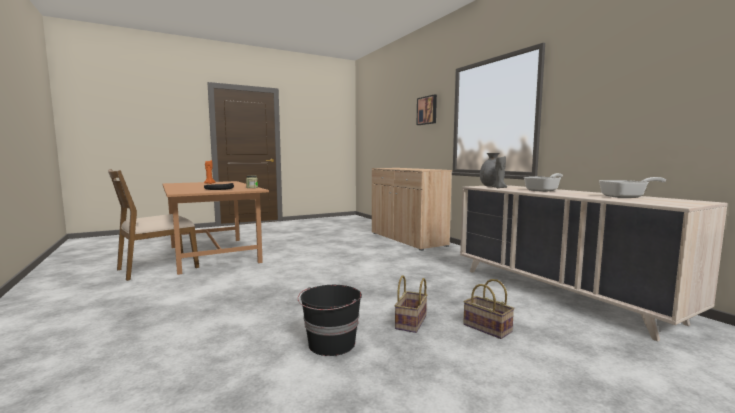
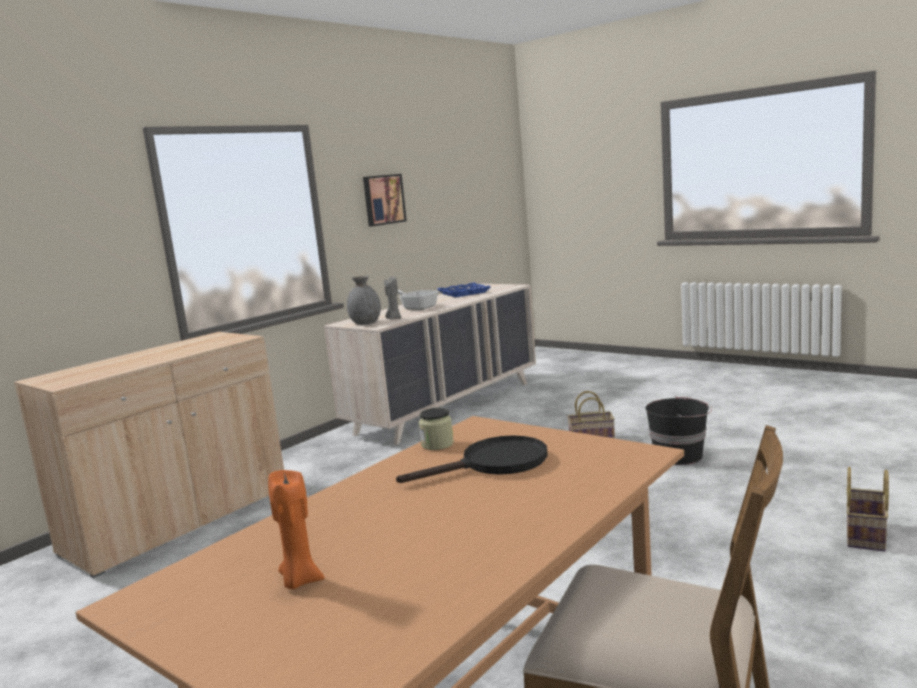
camera: 110 degrees left, 5 degrees up
picture [417,95,437,125] -> picture moved to [363,174,407,227]
basket [463,279,515,339] -> basket moved to [847,467,889,552]
frying pan [599,177,666,198] -> blue tray [437,283,491,297]

